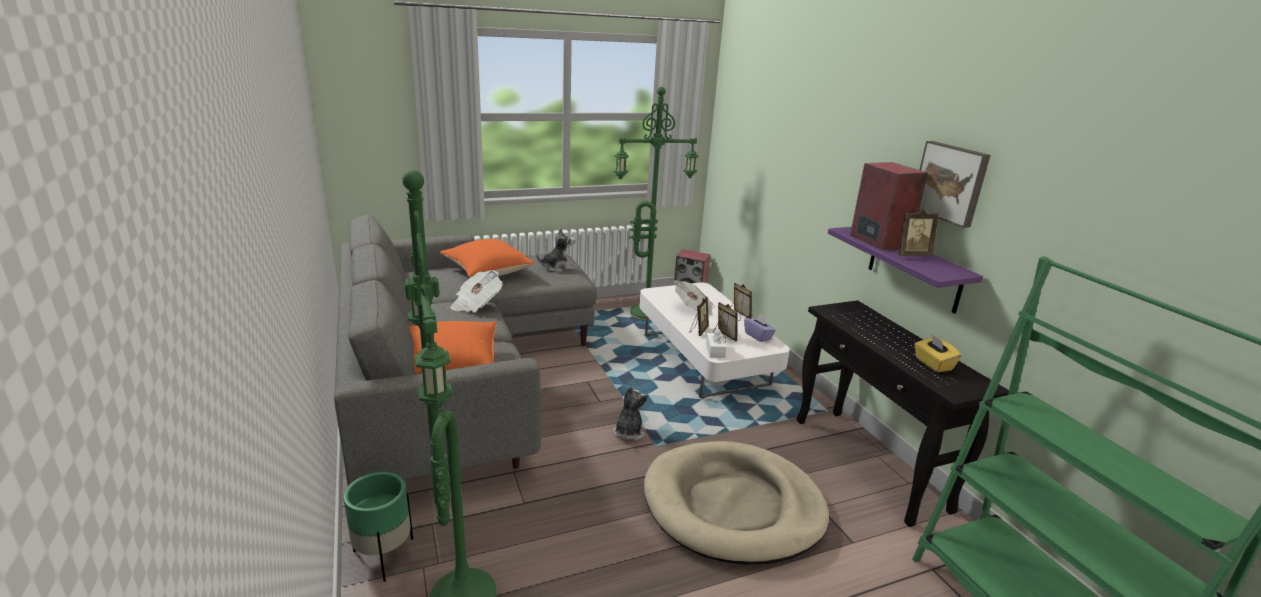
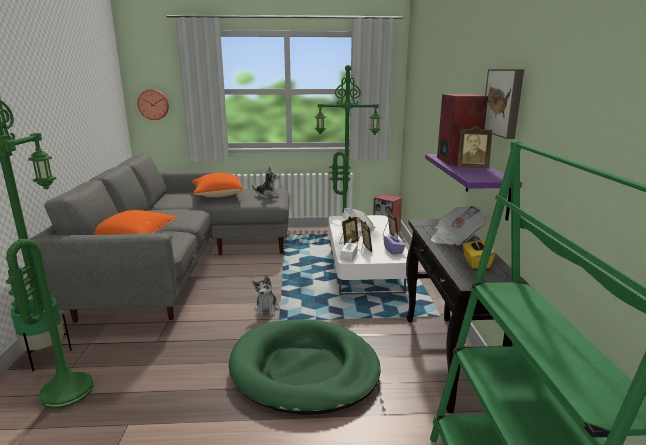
camera: 20 degrees right, 5 degrees down
newspaper [450,270,503,312] -> newspaper moved to [431,206,487,245]
plush toy [613,386,649,441] -> plush toy turned 150 degrees clockwise [252,276,279,316]
beige dog bed [644,441,829,565] -> green dog bed [229,319,381,415]
none -> wall clock [137,89,169,120]

